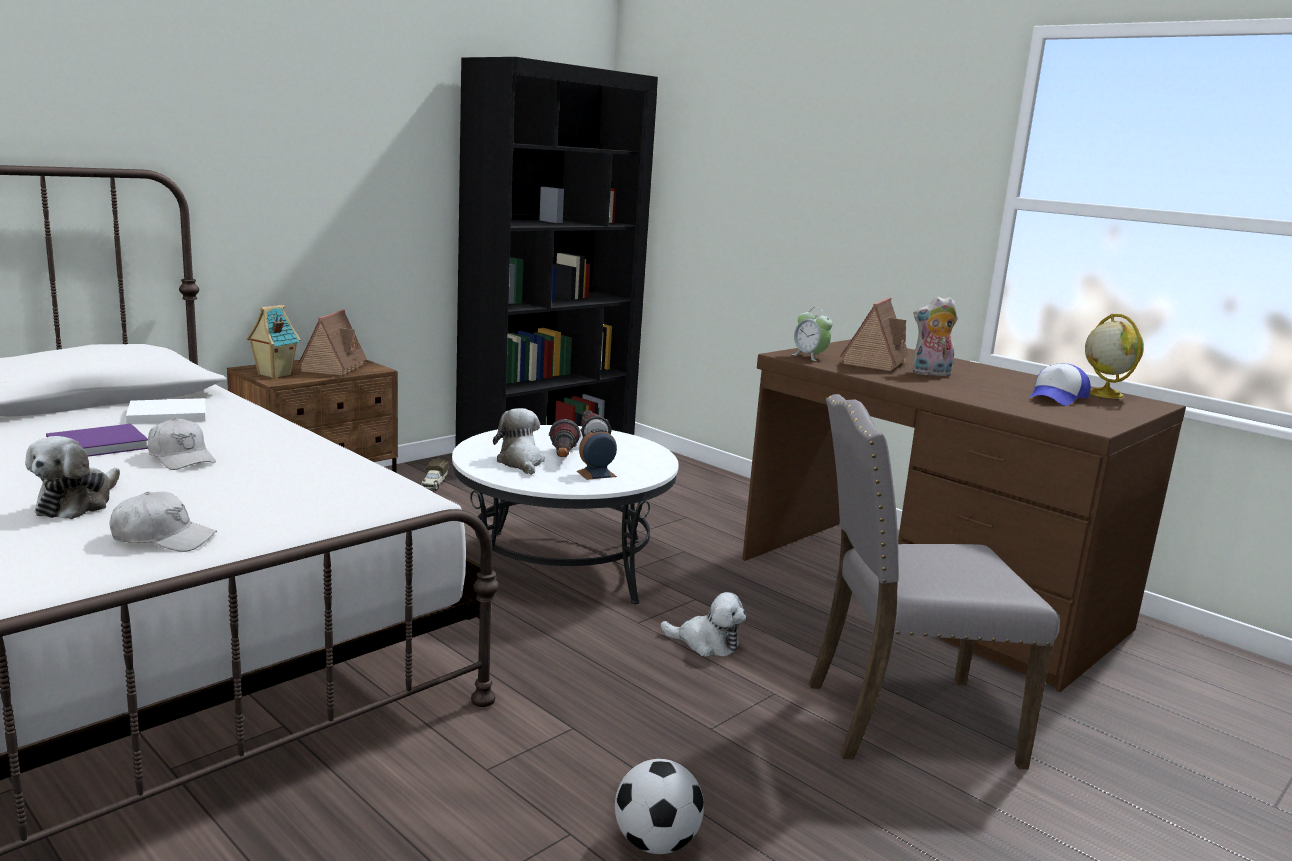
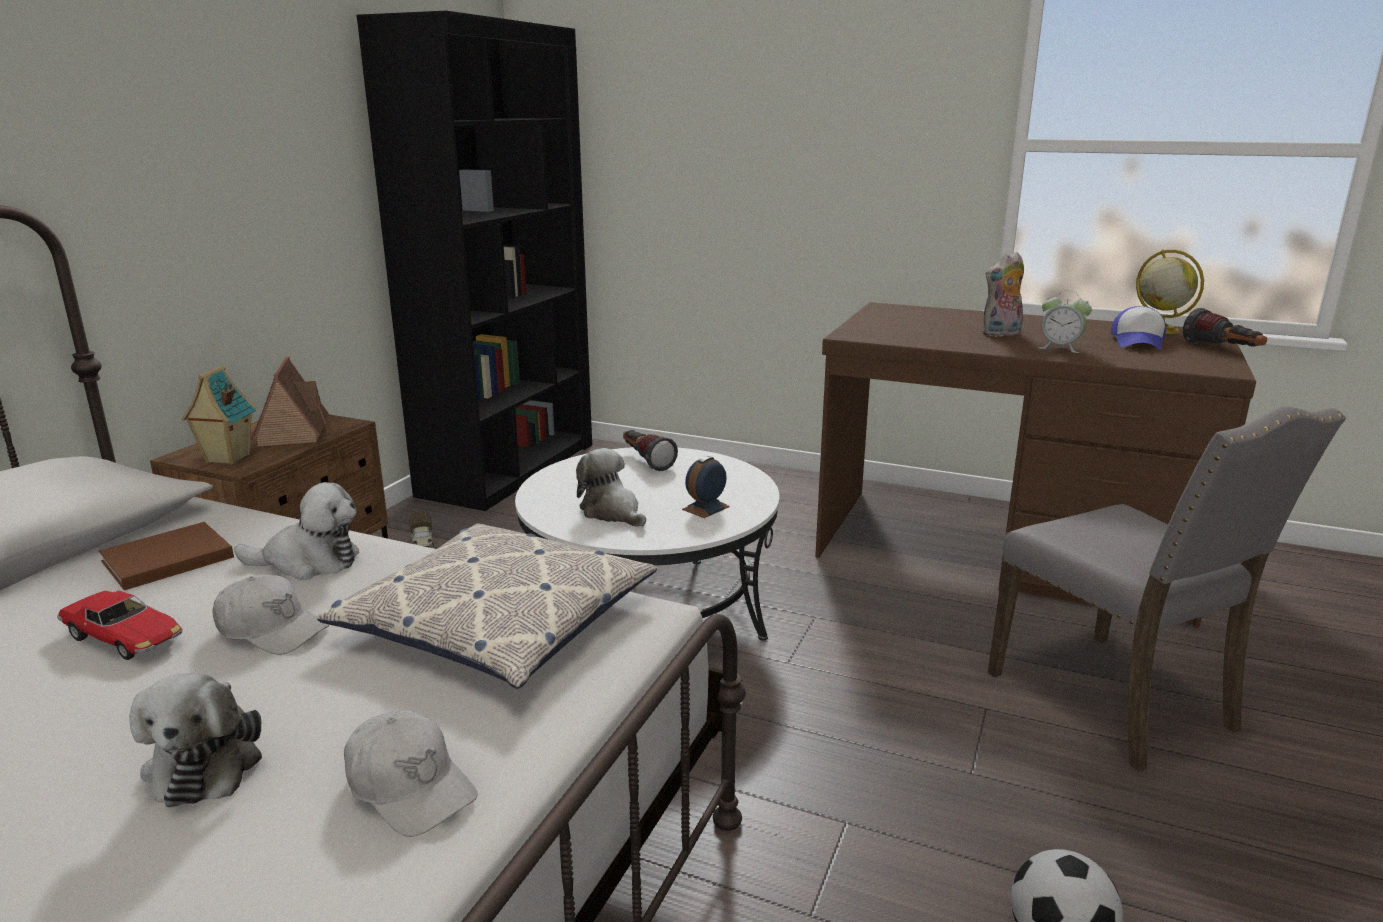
camera: 20 degrees left, 5 degrees up
purple book [46,424,148,457] -> toy car [57,591,183,660]
white cap [109,491,217,552] -> white cap turned 60 degrees clockwise [344,711,478,837]
white book [126,398,206,424] -> brown book [99,522,234,590]
flashlight [549,419,581,457] -> flashlight moved to [1183,308,1267,347]
plush toy [661,592,746,657] -> plush toy moved to [234,482,359,580]
alarm clock [791,307,833,361] -> alarm clock moved to [1039,291,1092,353]
grey chair [809,394,1060,769] -> grey chair turned 90 degrees counterclockwise [988,407,1346,772]
toy house [840,298,909,371] -> none
none -> pillow [317,523,657,689]

